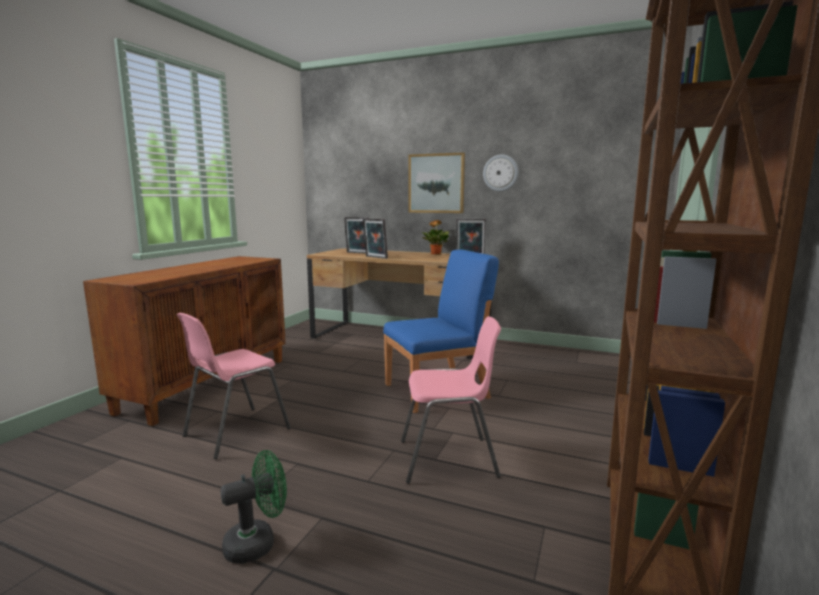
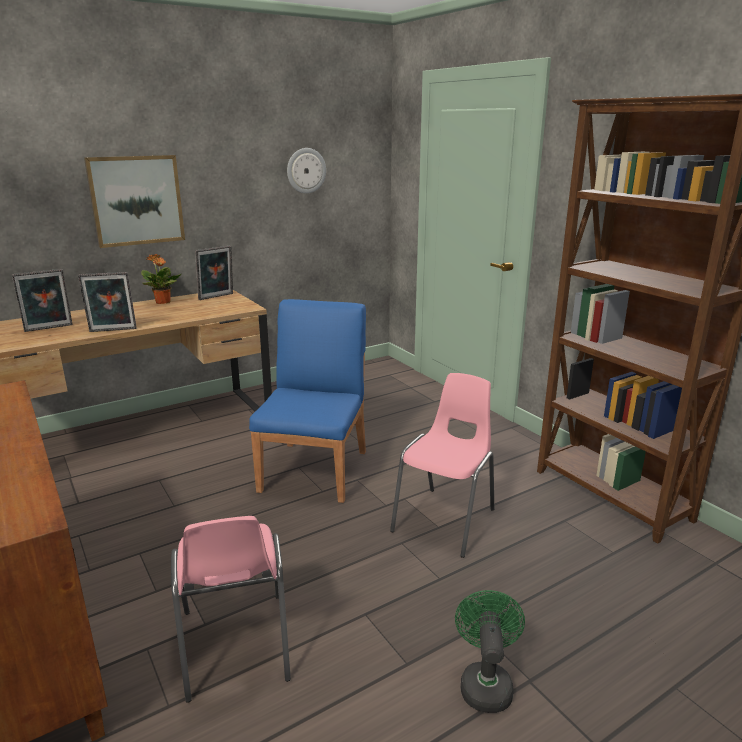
camera: 55 degrees left, 10 degrees up
wall clock [483,154,519,191] -> wall clock moved to [287,148,326,194]

